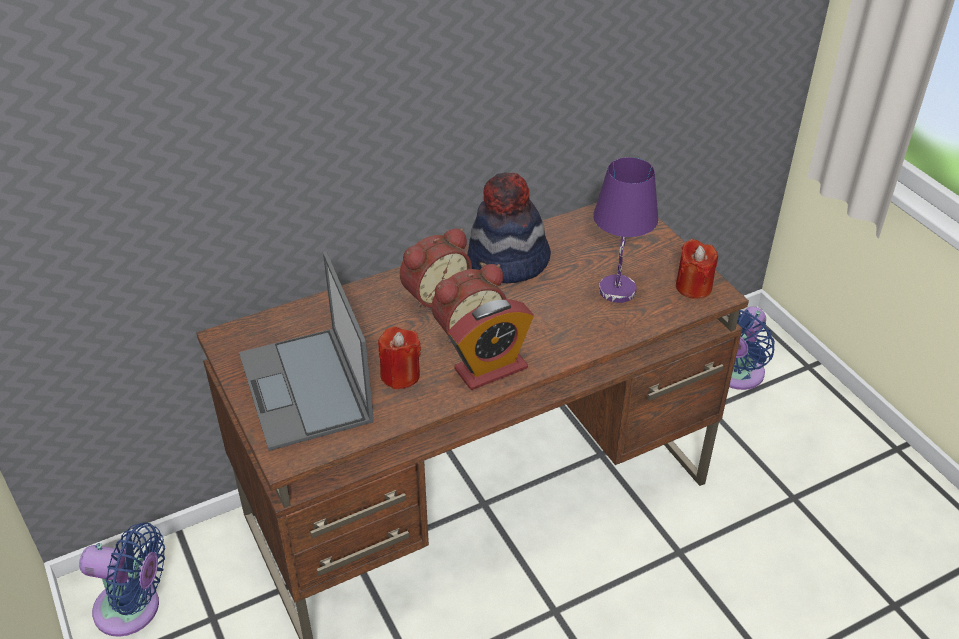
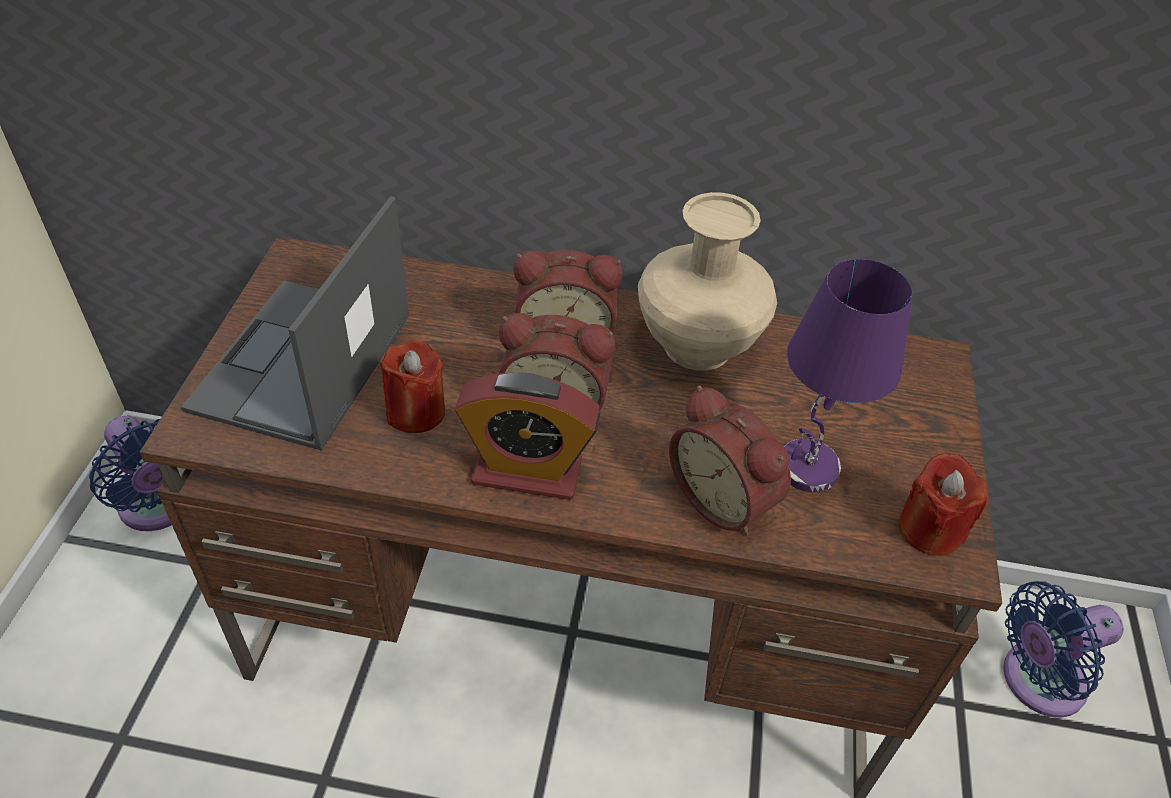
camera: 35 degrees right, 5 degrees up
hat [467,173,551,283] -> beige vase [638,192,777,371]
none -> alarm clock [669,385,791,536]

